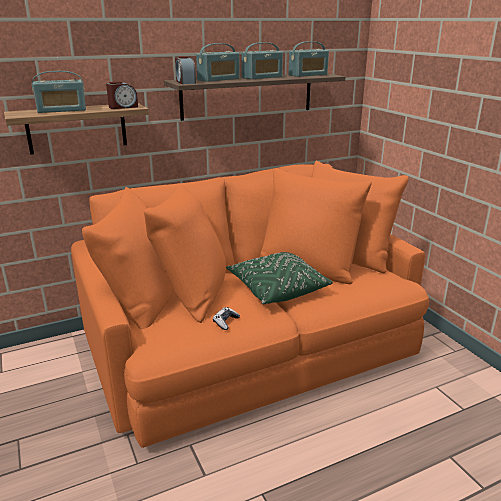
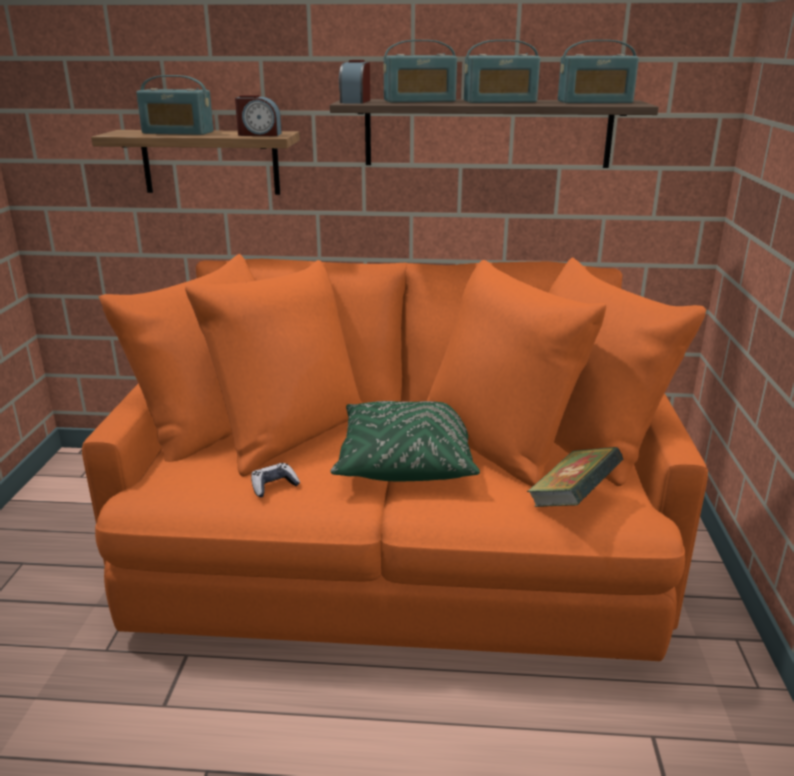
camera: 30 degrees right, 0 degrees up
none -> book [527,447,624,507]

